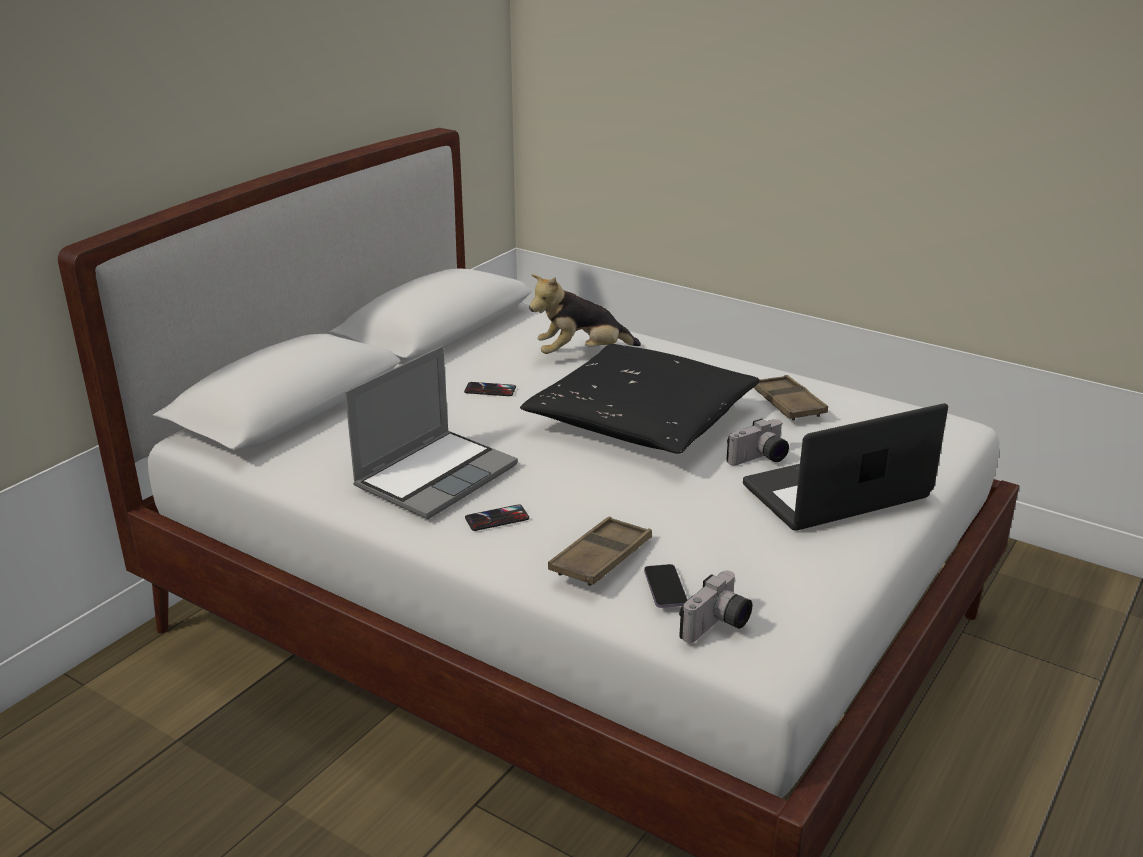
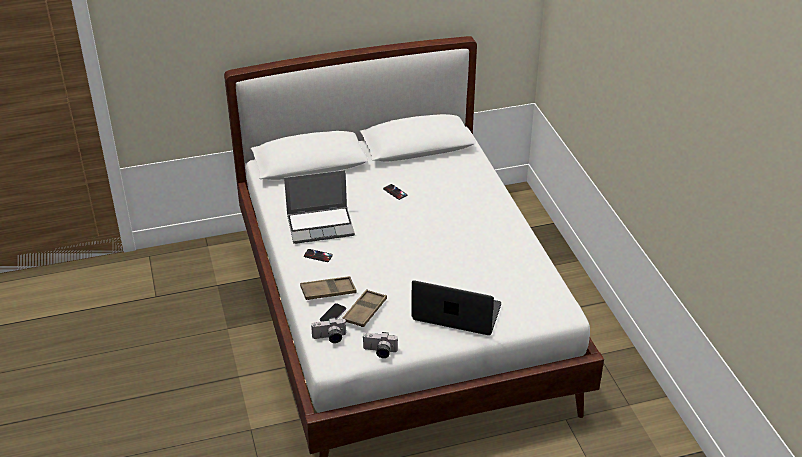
camera: 40 degrees right, 10 degrees up
black pillow [520,344,760,454] -> none
plush toy [529,274,641,354] -> none
camera [726,419,789,465] -> camera moved to [363,332,398,358]
brown tray [754,375,828,420] -> brown tray moved to [342,289,387,327]

